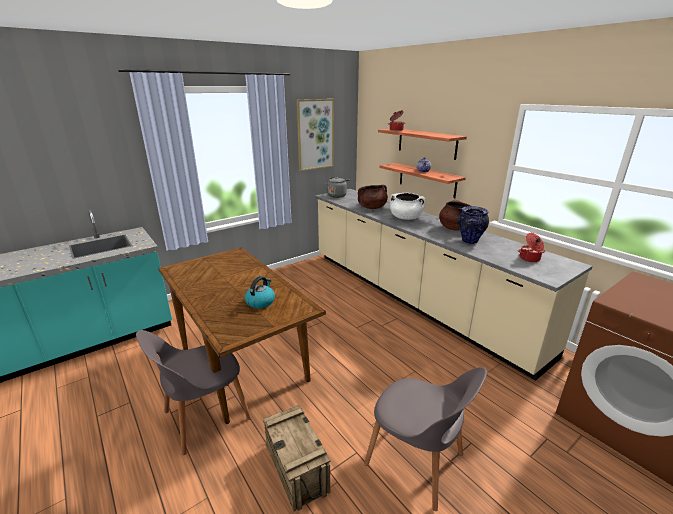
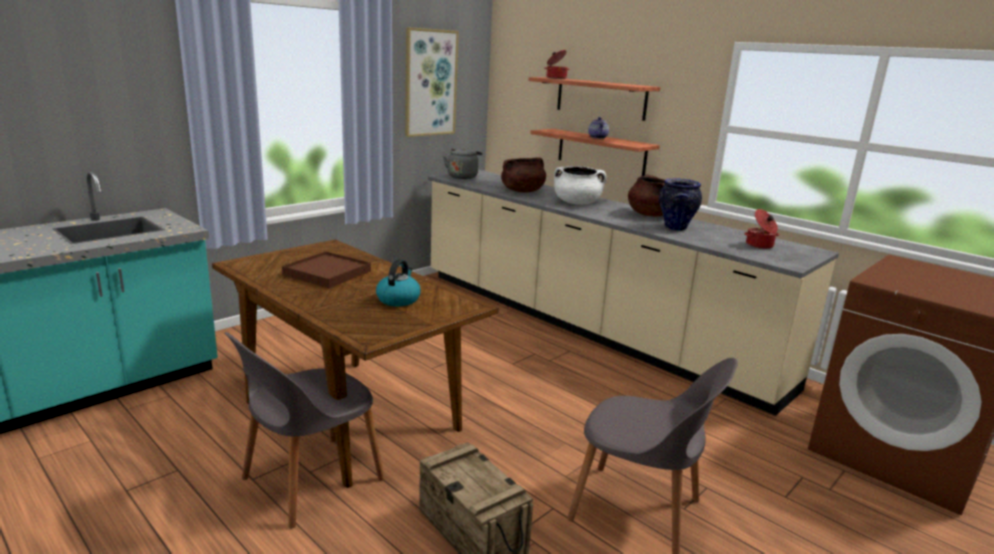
camera: 10 degrees left, 5 degrees down
none -> brown tray [282,251,371,288]

